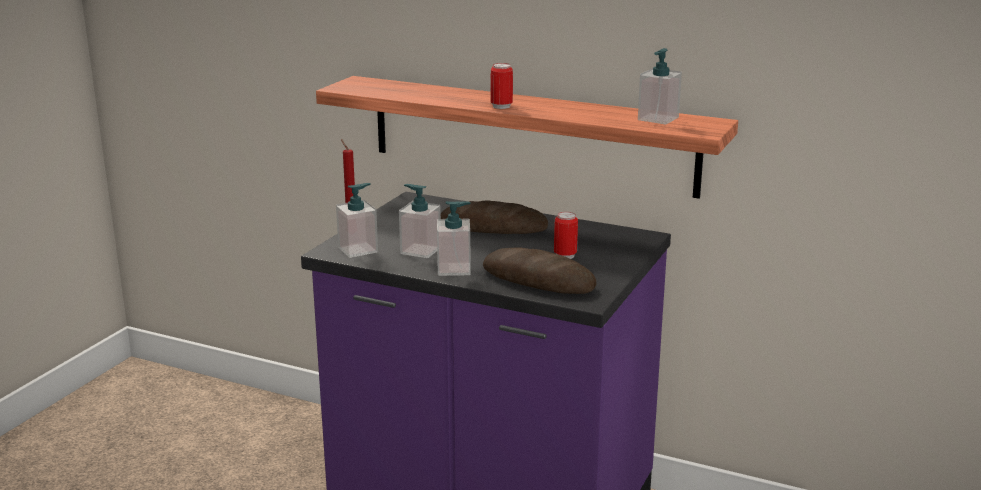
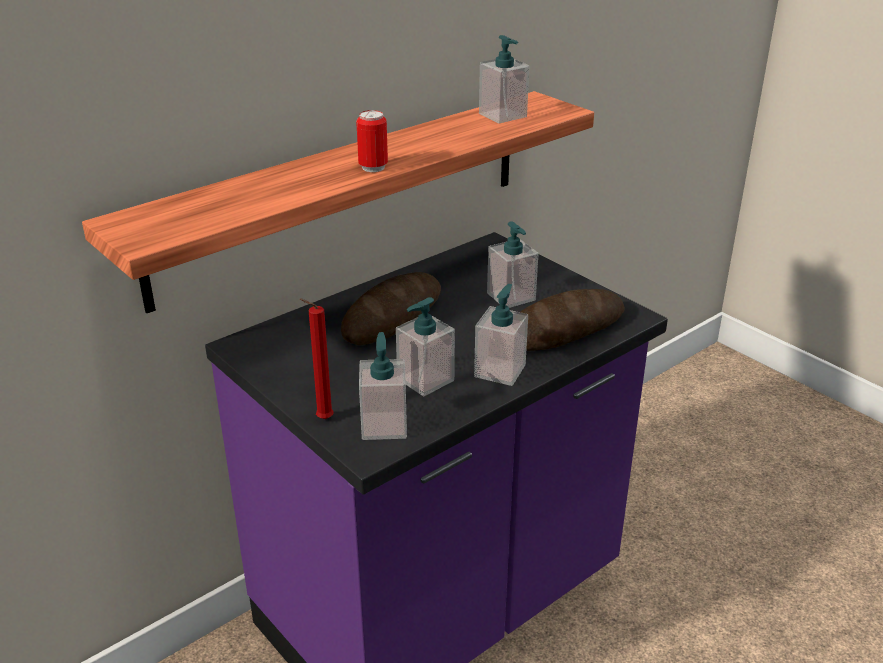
camera: 65 degrees left, 10 degrees up
can [554,212,578,259] -> soap dispenser [487,222,539,308]

